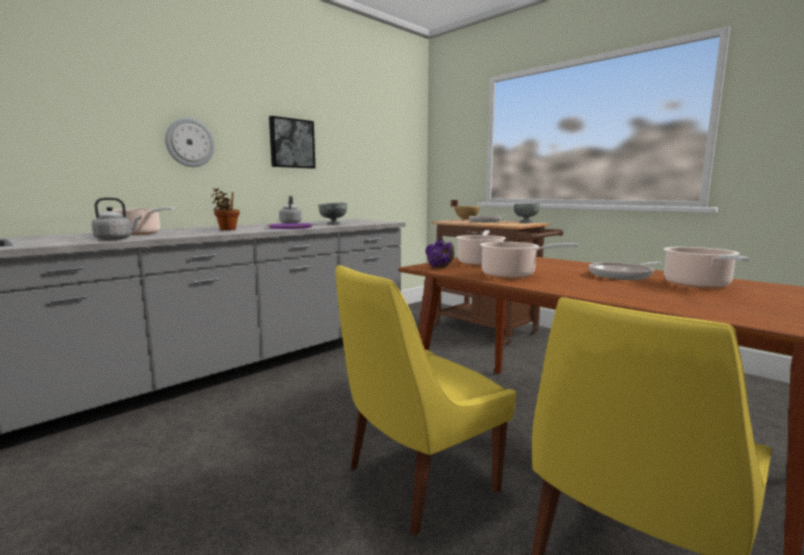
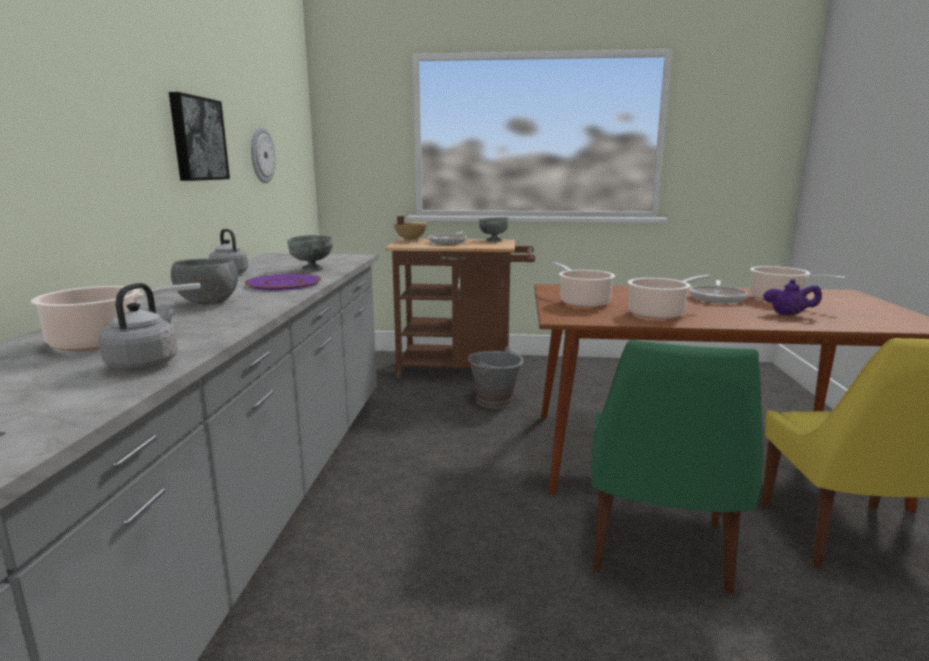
camera: 40 degrees left, 5 degrees up
wall clock [165,118,215,167] -> wall clock moved to [251,127,276,183]
potted plant [211,188,240,230] -> grey bowl [171,259,238,305]
yellow chair [335,265,516,536] -> green chair [591,340,763,594]
purple teapot [425,237,455,268] -> purple teapot moved to [763,279,822,315]
none -> grey bucket [468,347,523,409]

